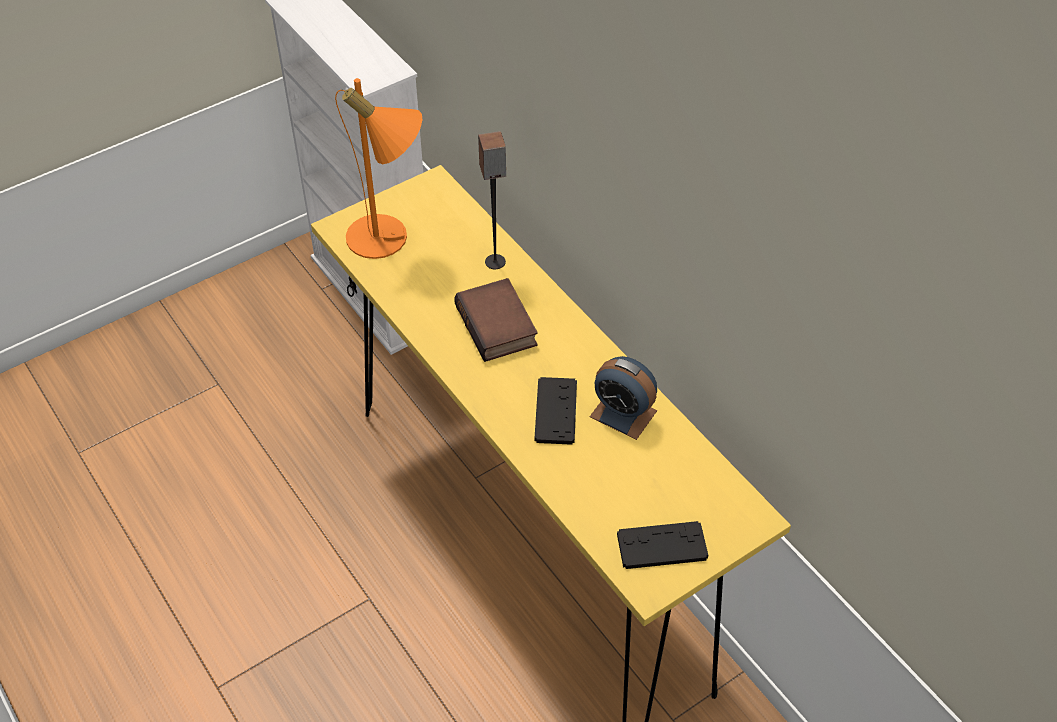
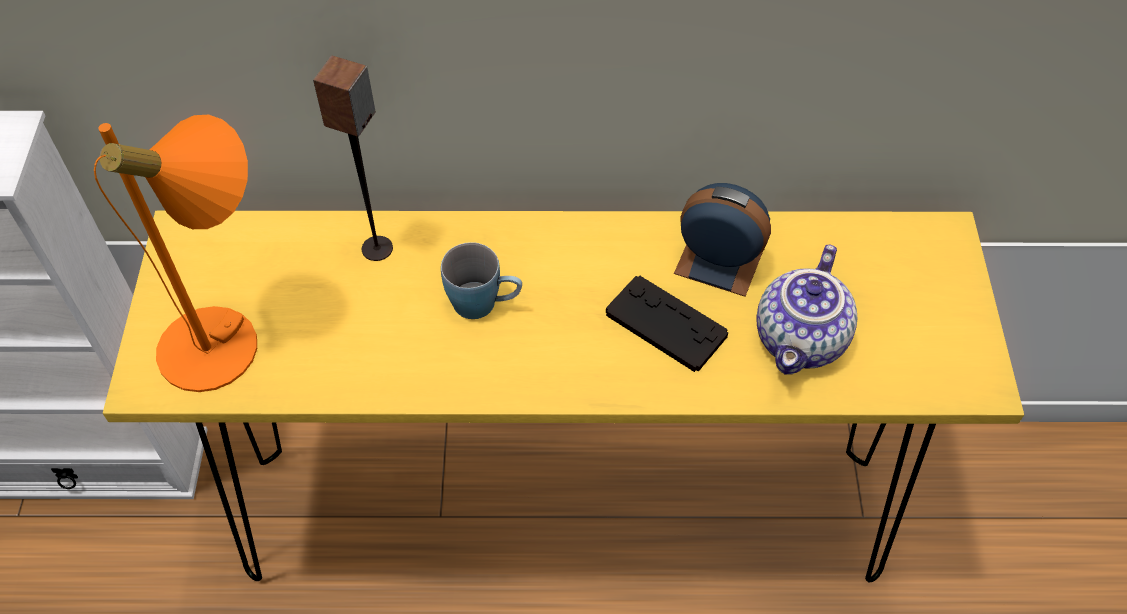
camera: 55 degrees left, 5 degrees up
book [454,278,538,362] -> blue mug [441,242,522,319]
alarm clock [590,356,657,440] -> alarm clock turned 135 degrees counterclockwise [674,183,771,297]
black game controller [617,521,708,569] -> none
none -> teapot [756,245,857,375]

